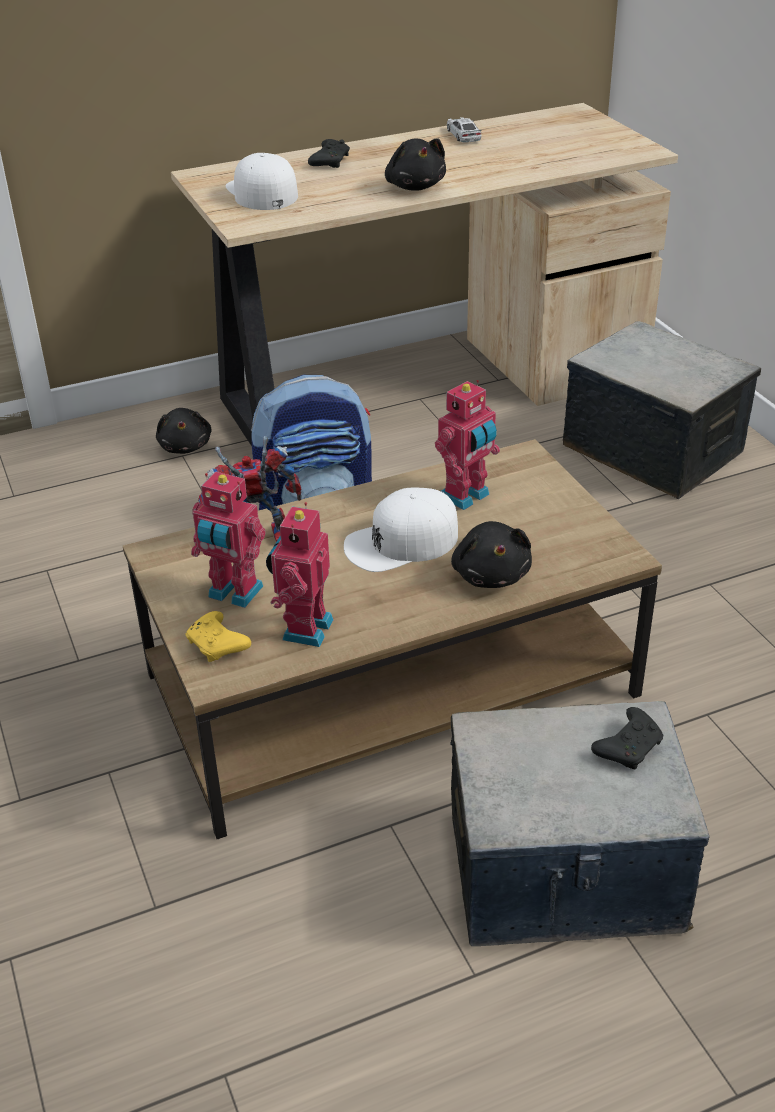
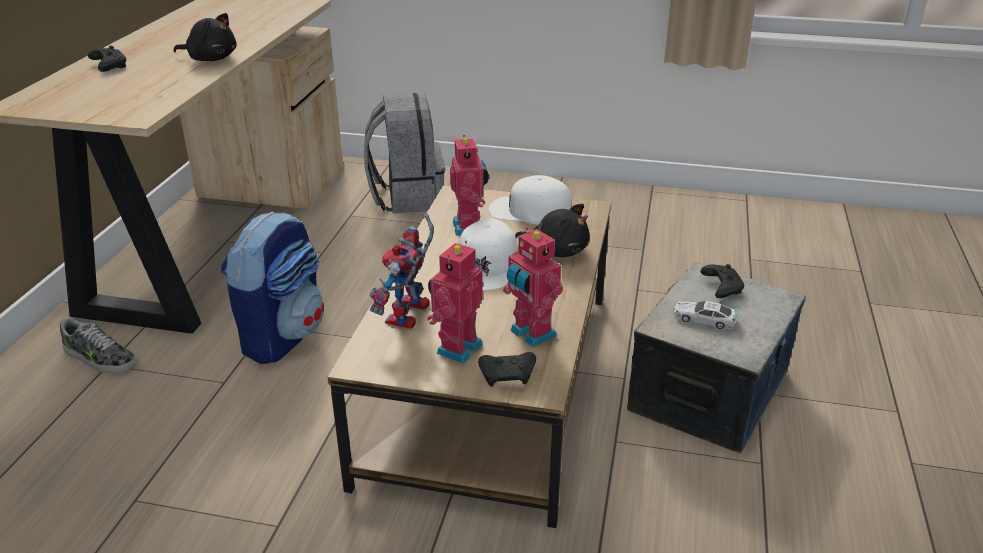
camera: 55 degrees left, 5 degrees down
black plush toy [156,408,211,454] -> shoe [60,316,137,373]
yellow game controller [186,611,251,662] -> black game controller [478,352,536,387]
toy robot [191,472,266,608] -> toy robot turned 150 degrees clockwise [427,241,484,364]
white cap [226,153,298,210] -> white cap moved to [489,175,572,225]
toy car [447,117,481,142] -> toy car moved to [674,300,739,329]
storage box [563,321,761,499] -> grey backpack [364,93,445,214]

